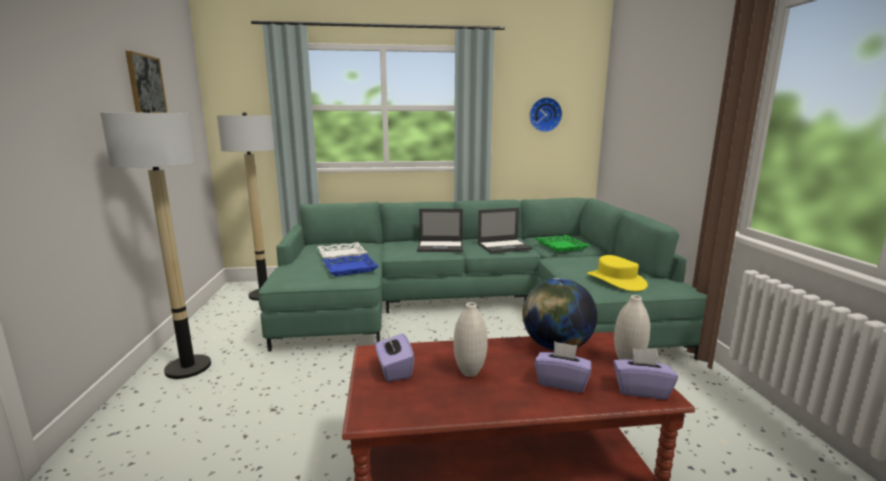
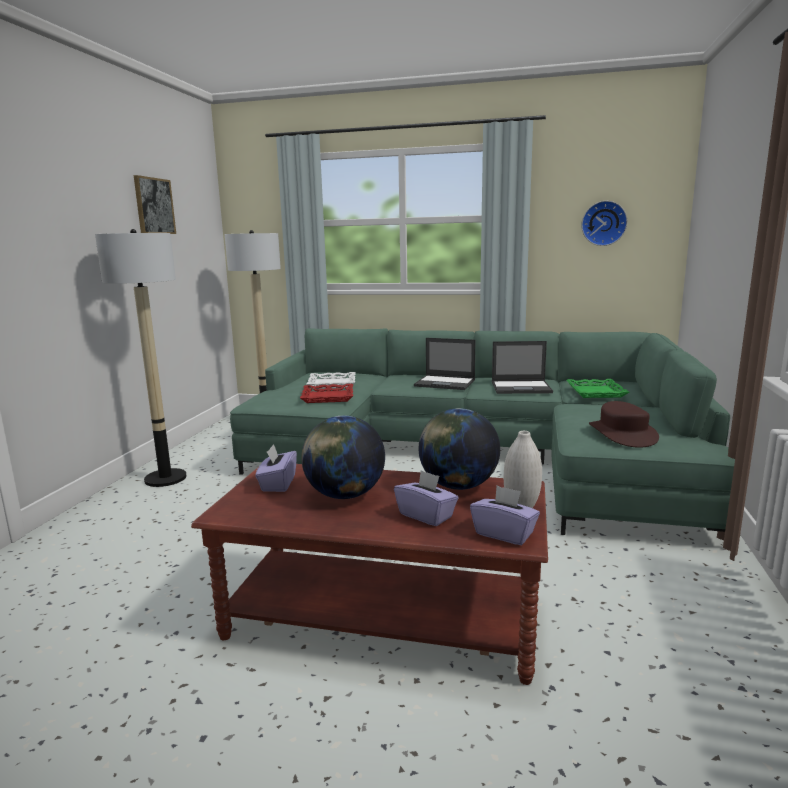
camera: 20 degrees right, 0 degrees up
blue tray [323,254,379,276] -> red tray [300,384,353,403]
white vase [454,302,488,377] -> globe [301,416,385,499]
yellow hat [587,255,648,291] -> brown hat [589,401,659,448]

